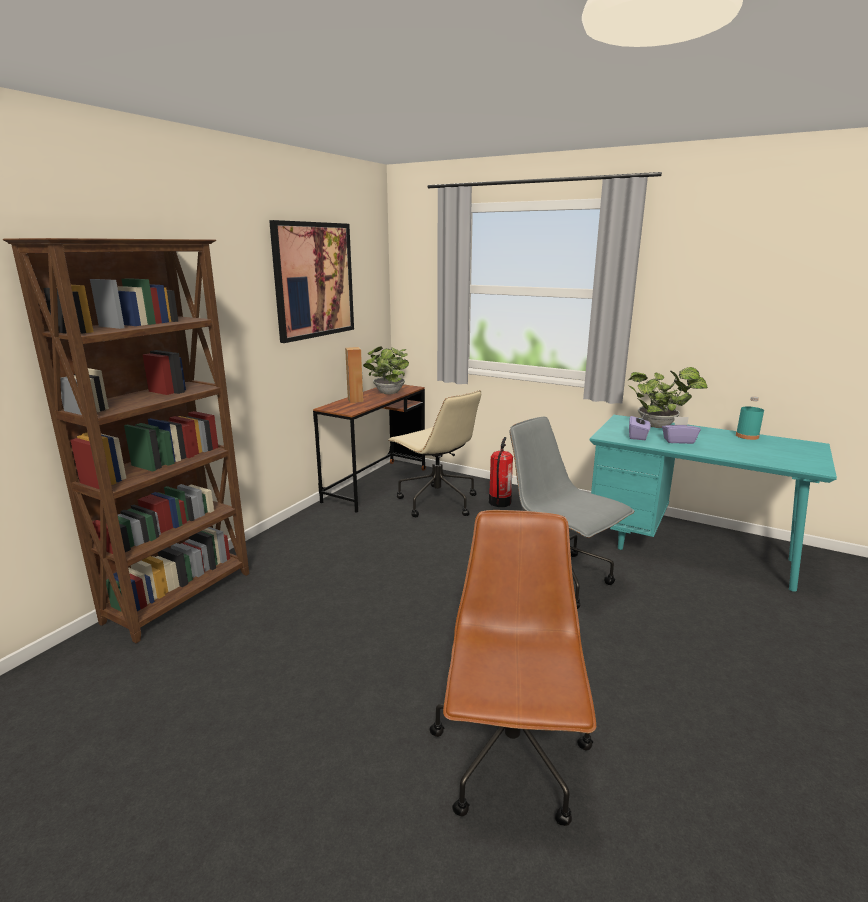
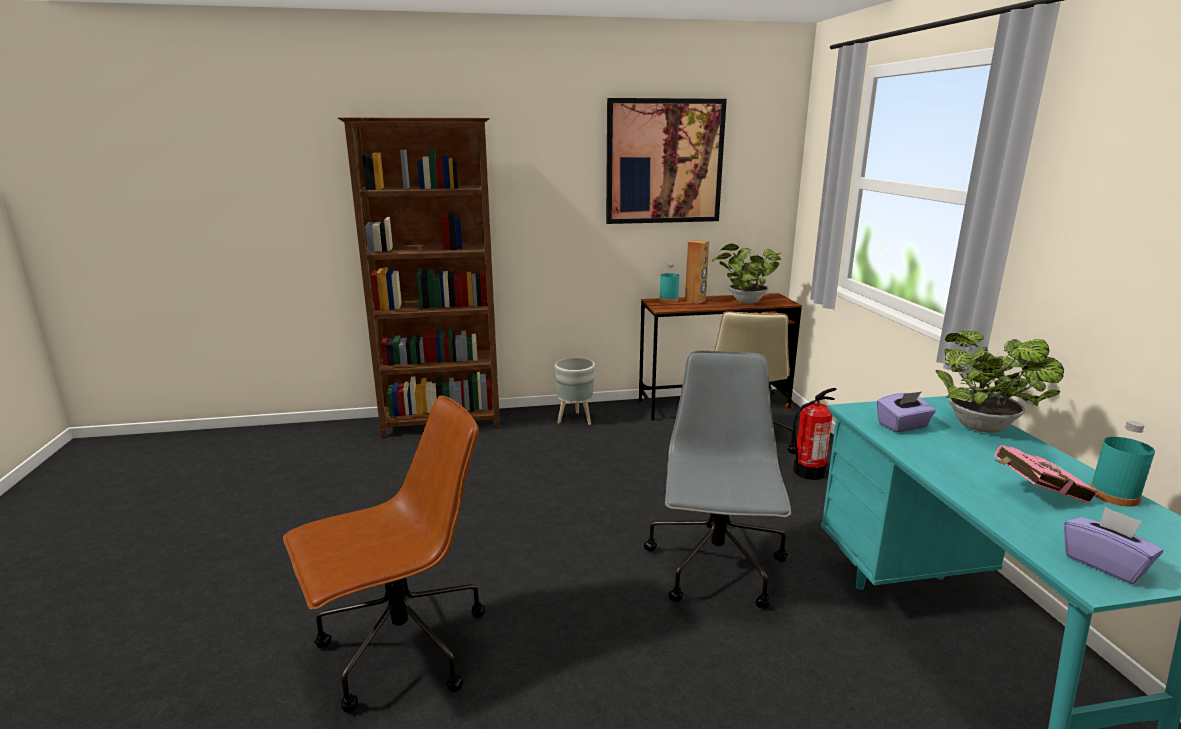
camera: 50 degrees right, 0 degrees up
purple tissue box [662,416,701,444] -> purple tissue box moved to [1064,507,1163,584]
none -> grey planter [555,357,595,425]
none -> turquoise bottle [659,263,679,303]
none -> pink book [994,445,1098,503]

